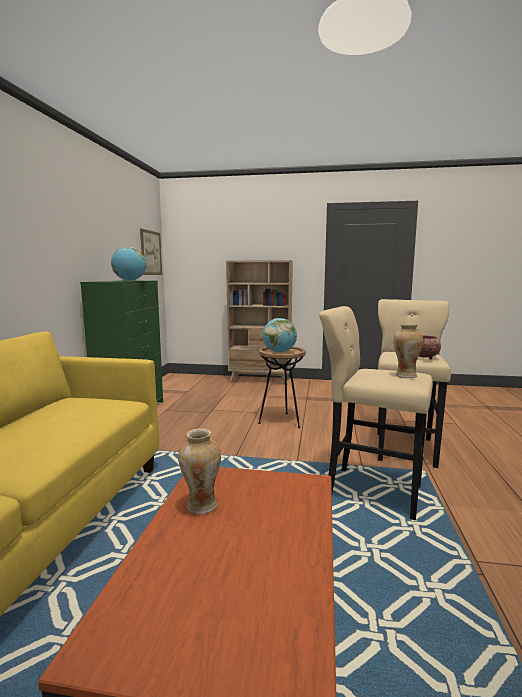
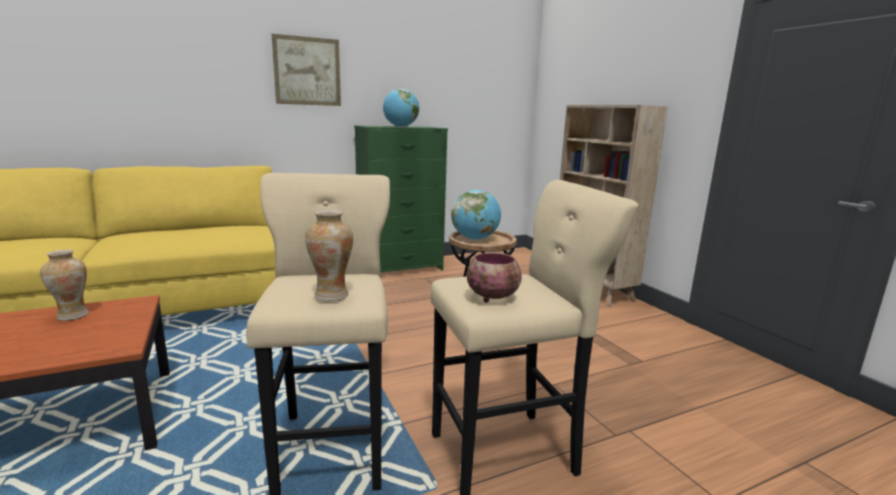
camera: 55 degrees right, 5 degrees up
picture [140,229,162,275] -> picture moved to [272,34,341,106]

